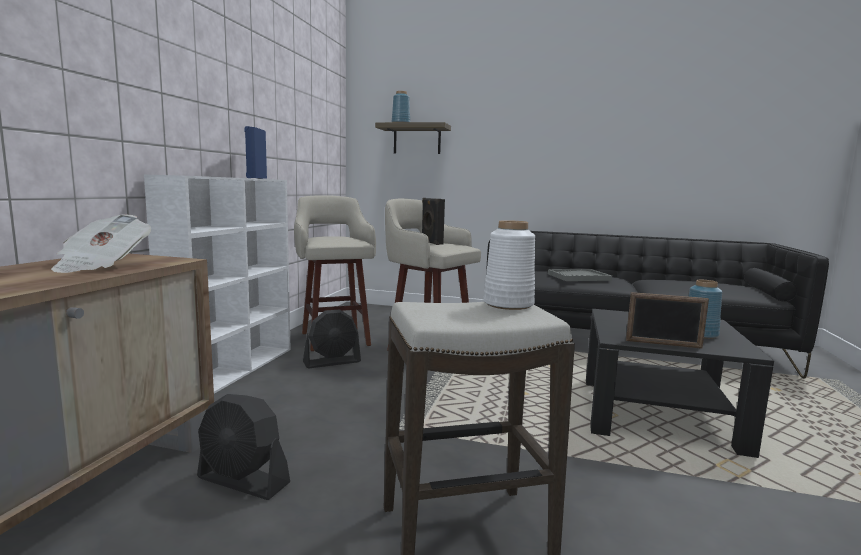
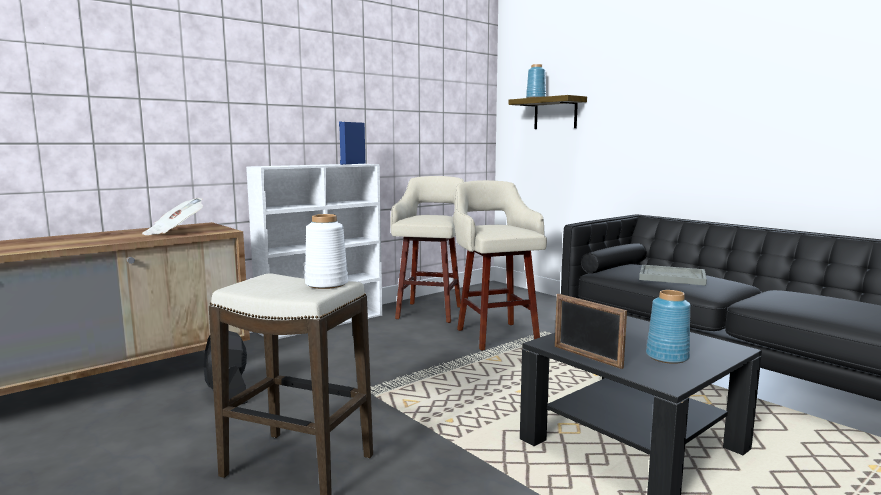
camera: 35 degrees right, 0 degrees up
black fan [303,309,361,368] -> none
black speaker [422,198,445,245] -> none

